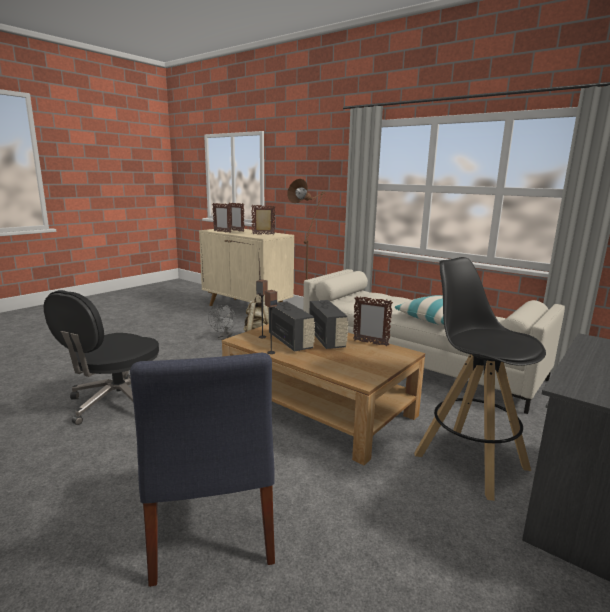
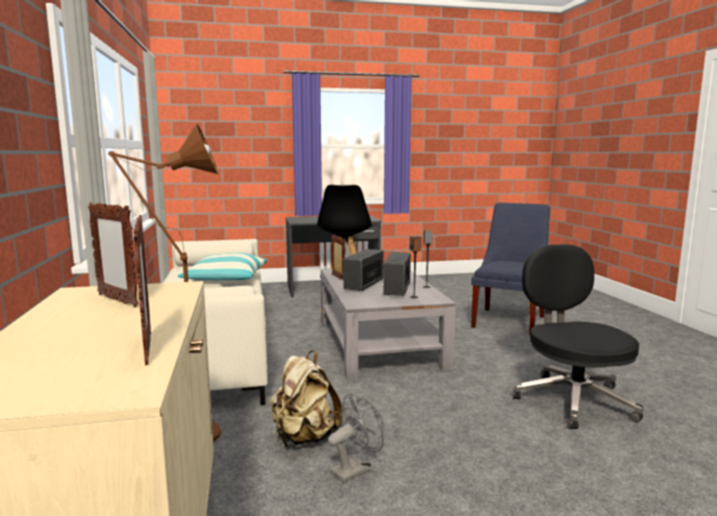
camera: 140 degrees left, 5 degrees down
black office chair [44,290,159,425] -> black office chair turned 75 degrees counterclockwise [512,244,644,429]
brown coffee table [222,324,425,465] -> grey coffee table [321,266,456,380]
picture frame [228,203,244,232] -> none

